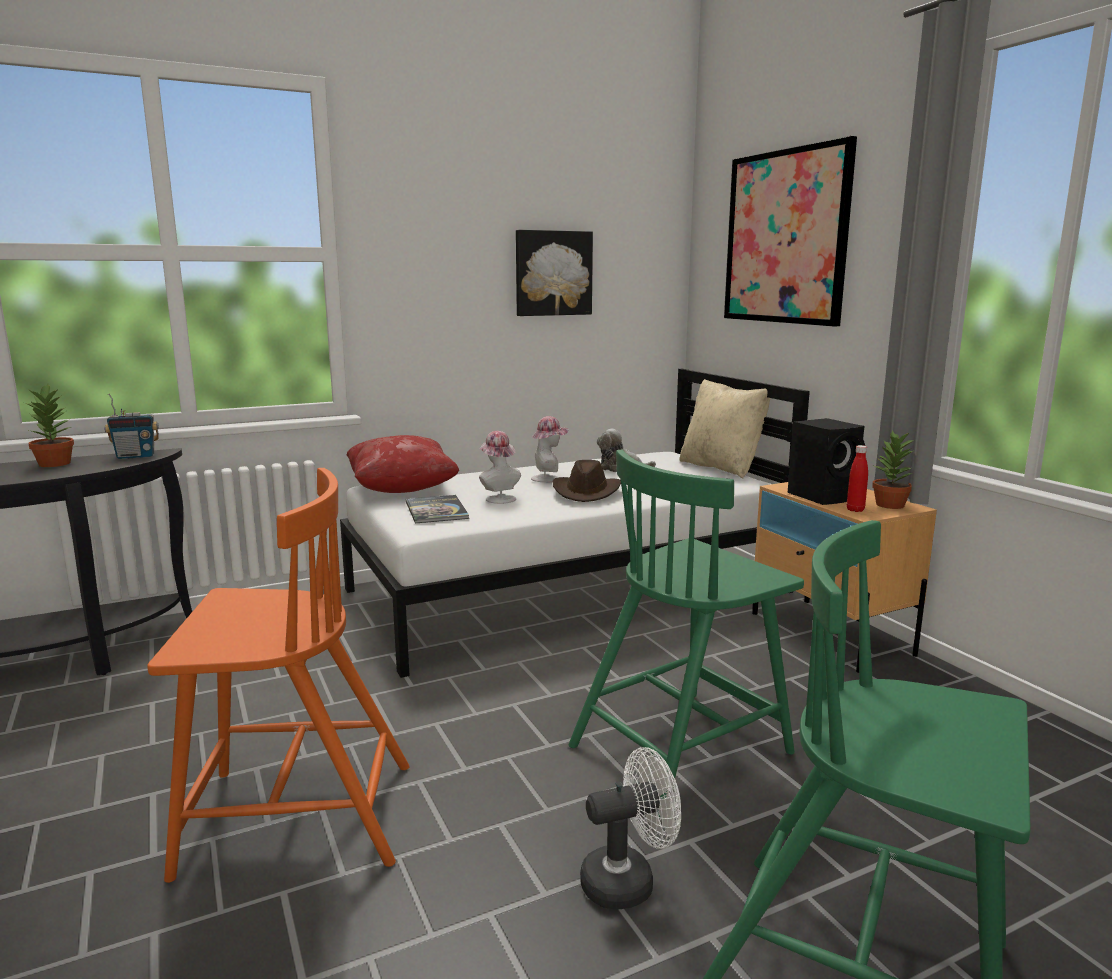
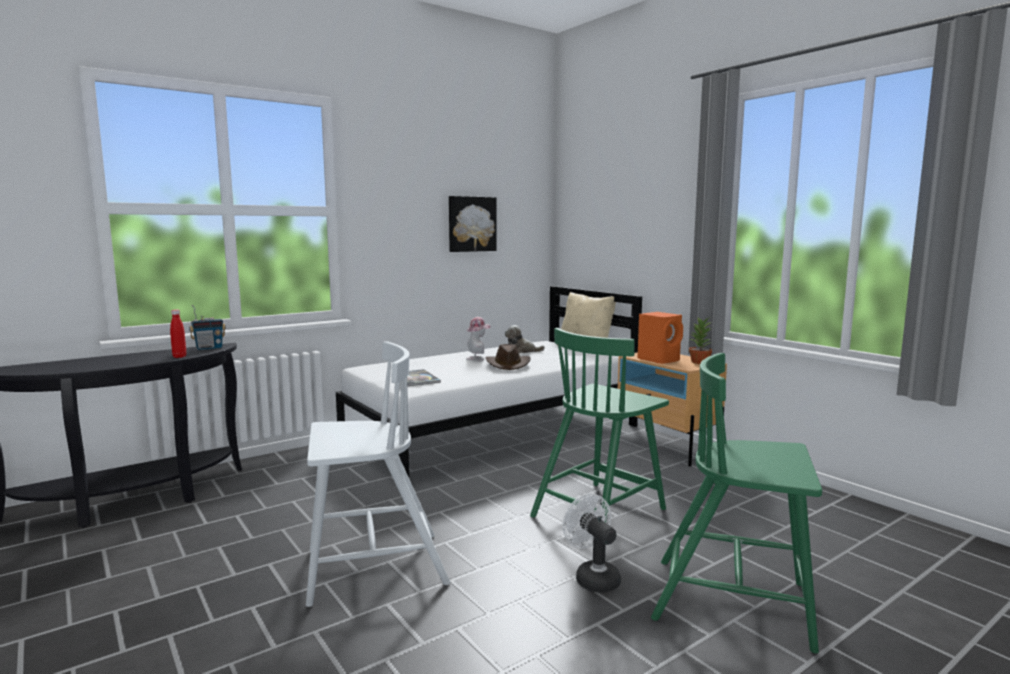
camera: 10 degrees left, 5 degrees down
potted plant [24,384,74,467] -> none
orange chair [147,468,410,883] -> white chair [306,341,450,607]
red pillow [347,435,459,493] -> none
hat [479,431,521,504] -> none
white fan [580,747,681,910] -> white fan turned 90 degrees counterclockwise [563,494,621,593]
picture [724,136,857,326] -> none
black speaker [788,418,865,505] -> orange speaker [637,312,683,364]
red bottle [847,445,868,512] -> red bottle moved to [170,310,186,358]

